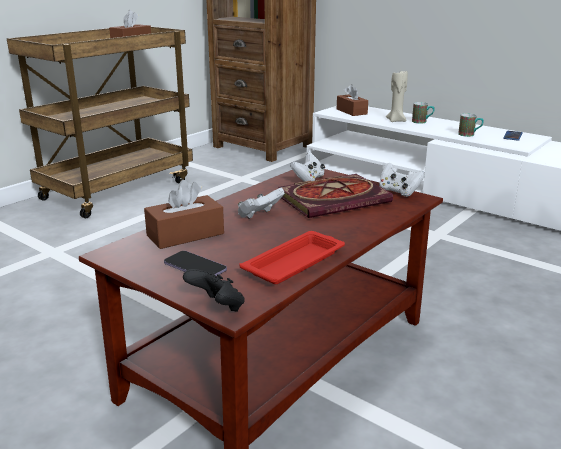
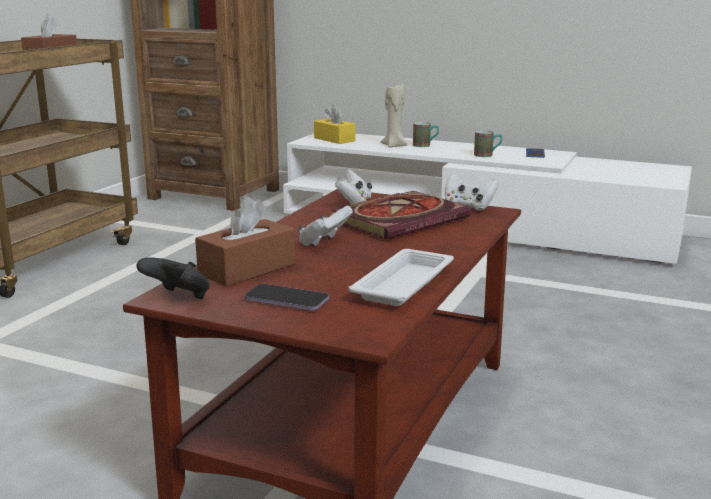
camera: 15 degrees left, 5 degrees down
black game controller [183,269,245,312] -> black game controller moved to [136,257,210,299]
red tray [240,231,345,284] -> white tray [348,249,454,306]
brown tissue box [337,84,368,116] -> yellow tissue box [314,105,355,144]

